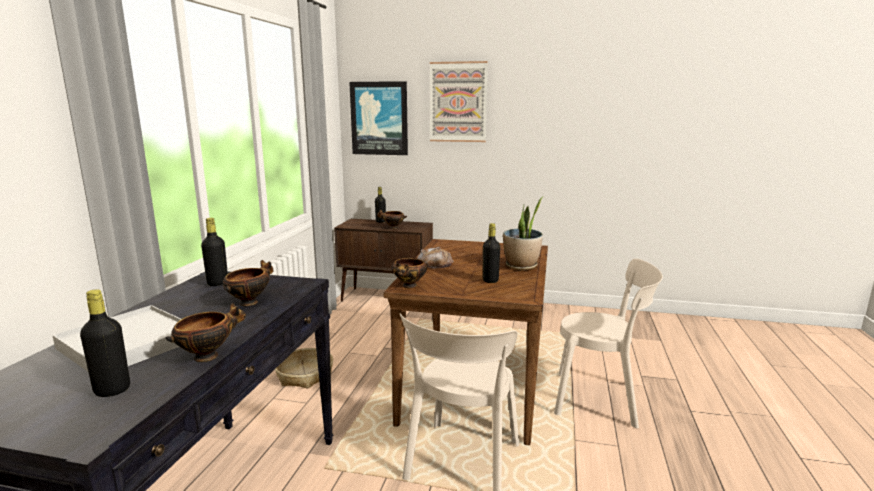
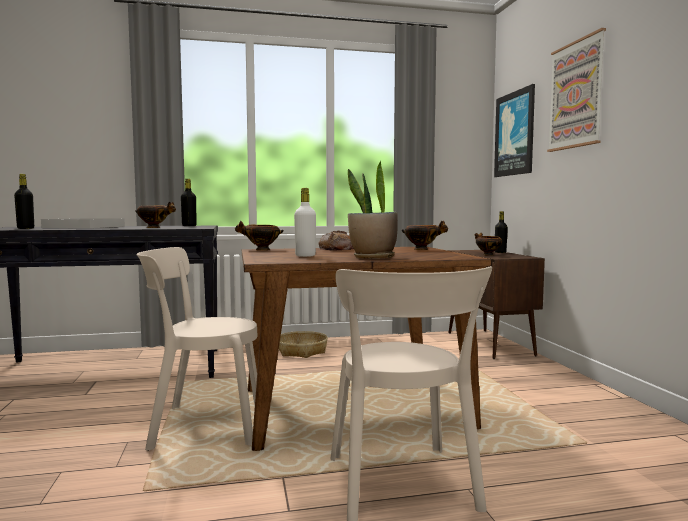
camera: 65 degrees right, 10 degrees down
bowl [166,303,246,362] -> bowl moved to [402,221,448,250]
black bottle [483,223,500,283] -> white bottle [294,188,316,257]

